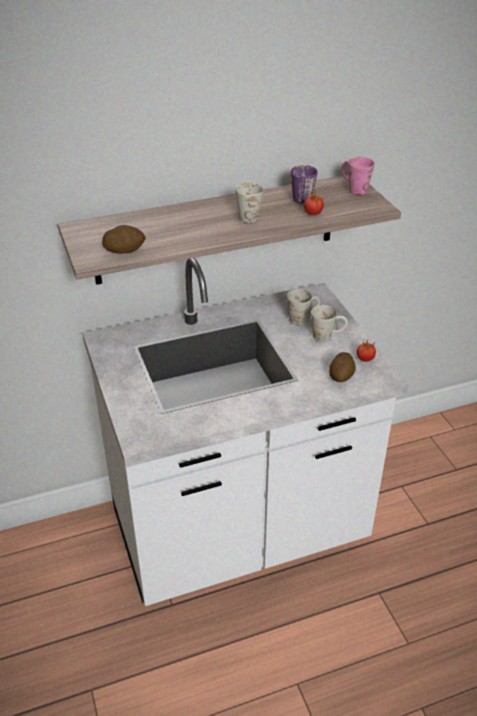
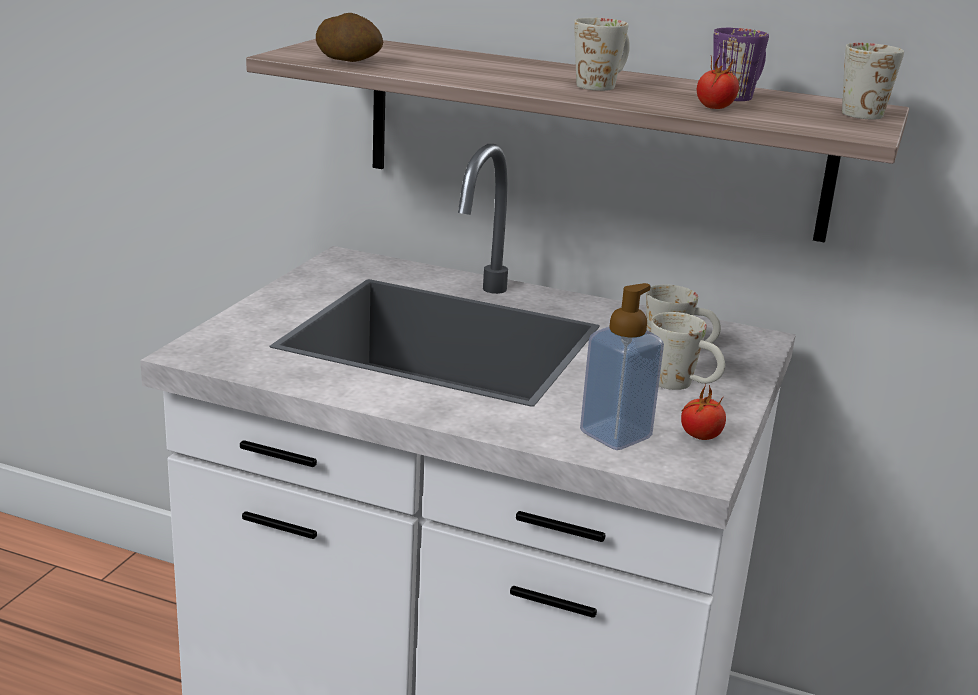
camera: 40 degrees right, 15 degrees down
potato [329,352,356,382] -> soap dispenser [580,283,664,450]
pink mug [341,157,375,195] -> white mug [842,43,904,119]

